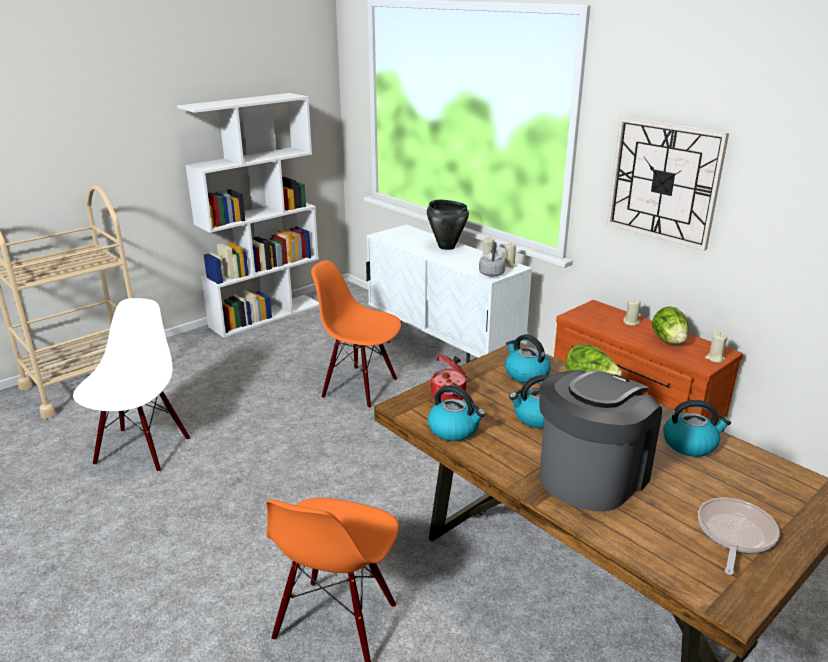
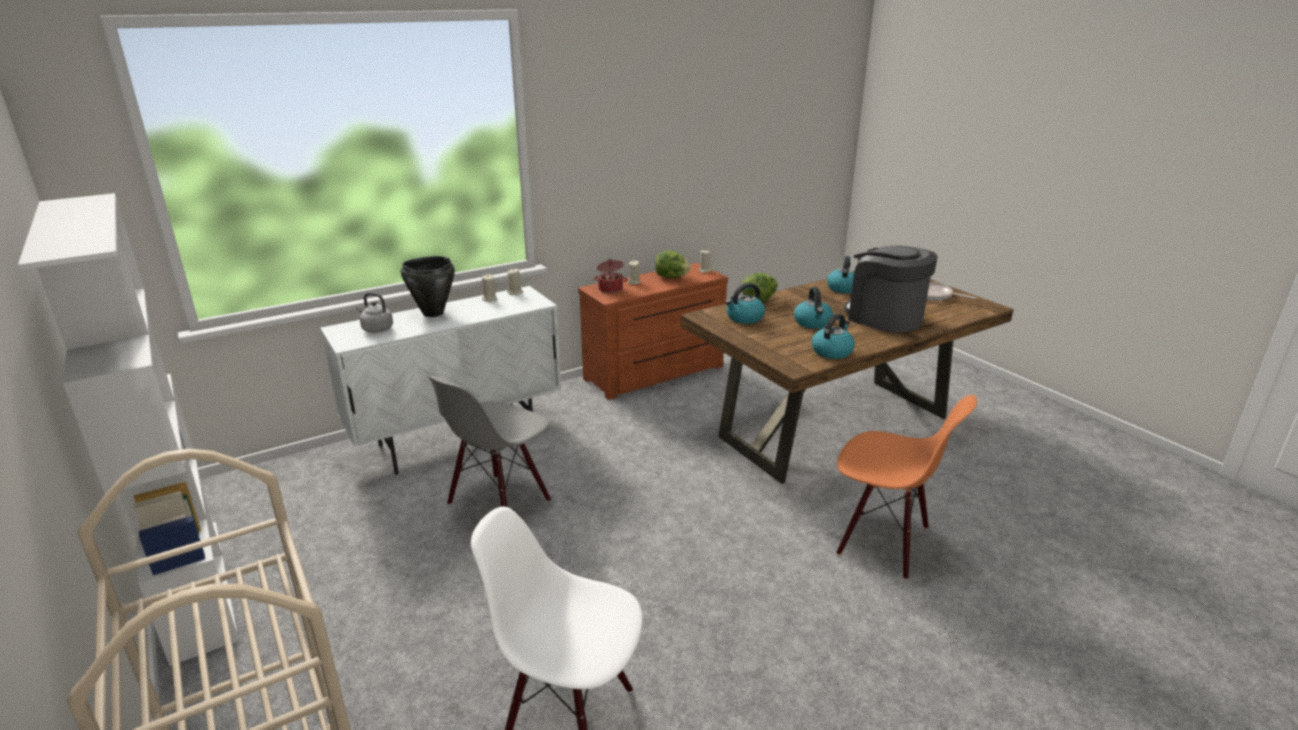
camera: 80 degrees left, 0 degrees up
orange chair [311,260,401,408] -> grey chair [429,376,551,507]
cooking pot [430,353,468,401] -> cooking pot moved to [594,259,628,293]
grey kettle [479,242,506,276] -> grey kettle moved to [356,293,393,333]
wall clock [607,117,729,251] -> none

